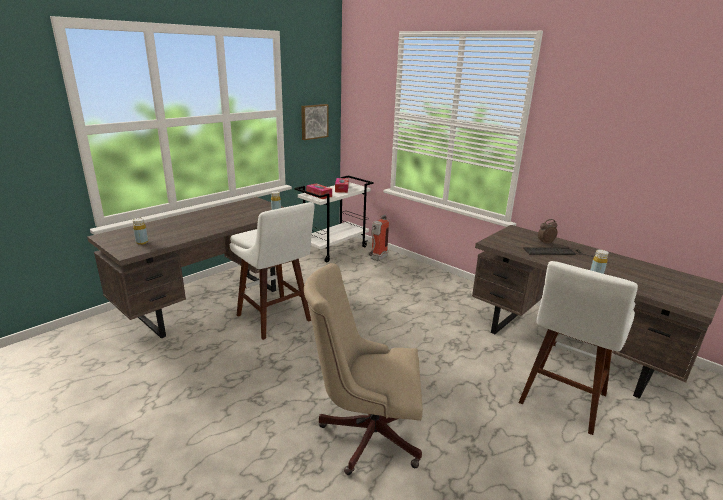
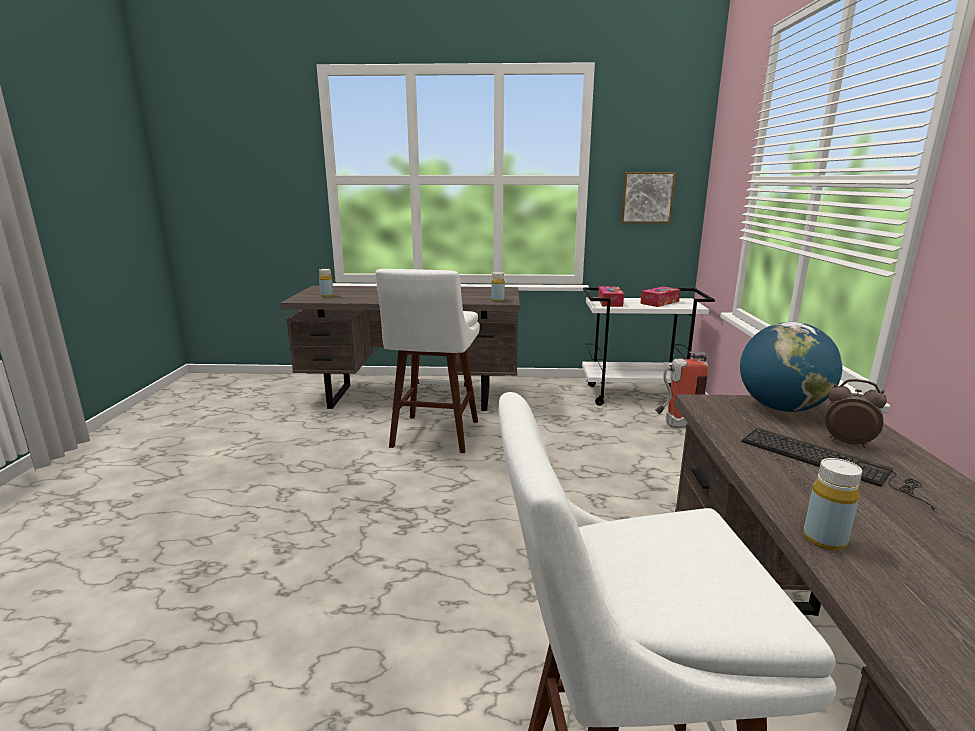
camera: 50 degrees right, 5 degrees down
beige office chair [304,263,423,475] -> none
none -> globe [740,322,843,412]

